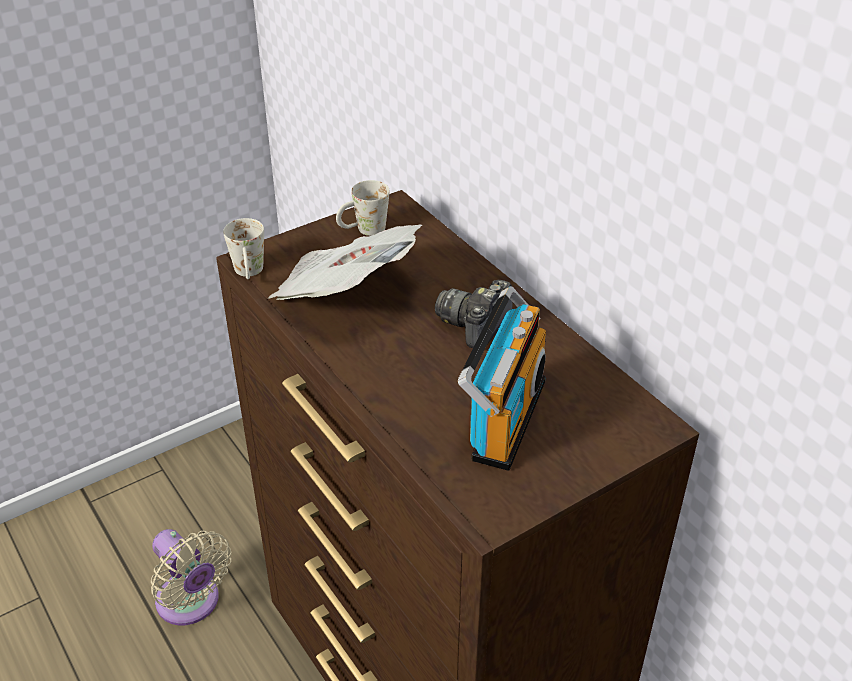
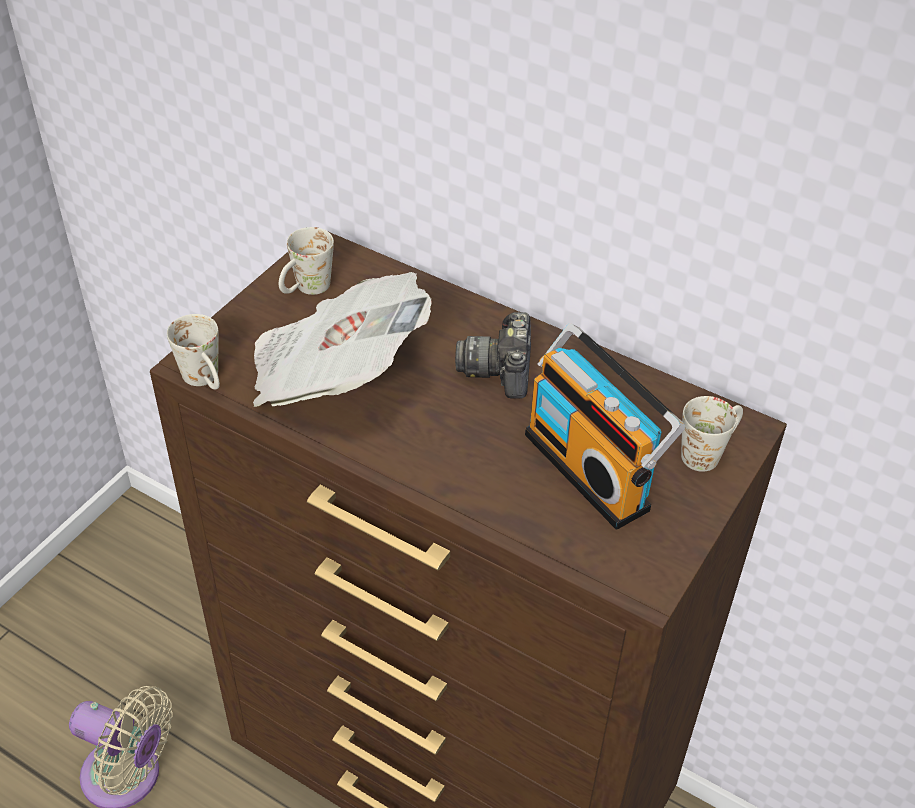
camera: 25 degrees left, 5 degrees up
radio [458,286,546,471] -> radio turned 150 degrees clockwise [525,323,685,530]
none -> white mug [681,396,743,472]

